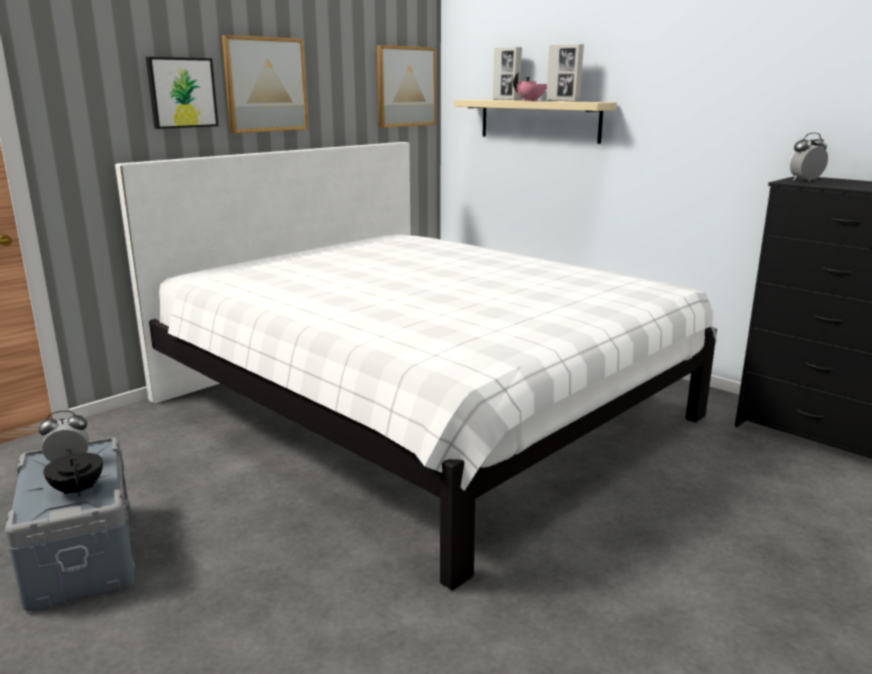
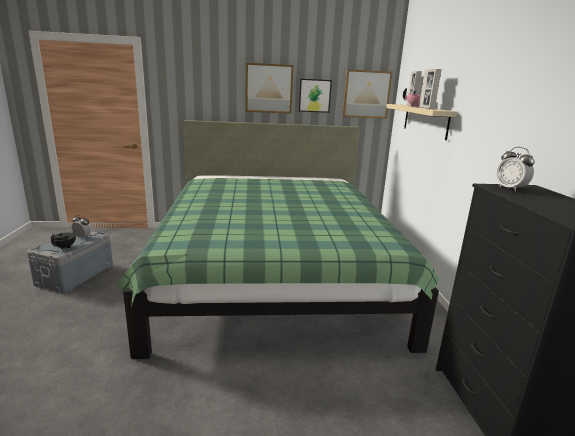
camera: 40 degrees right, 0 degrees up
white bed [115,142,717,591] -> green bed [117,120,439,359]
picture [146,57,218,129] -> picture moved to [299,79,332,113]
alarm clock [789,132,828,182] -> alarm clock turned 135 degrees counterclockwise [496,147,534,192]

